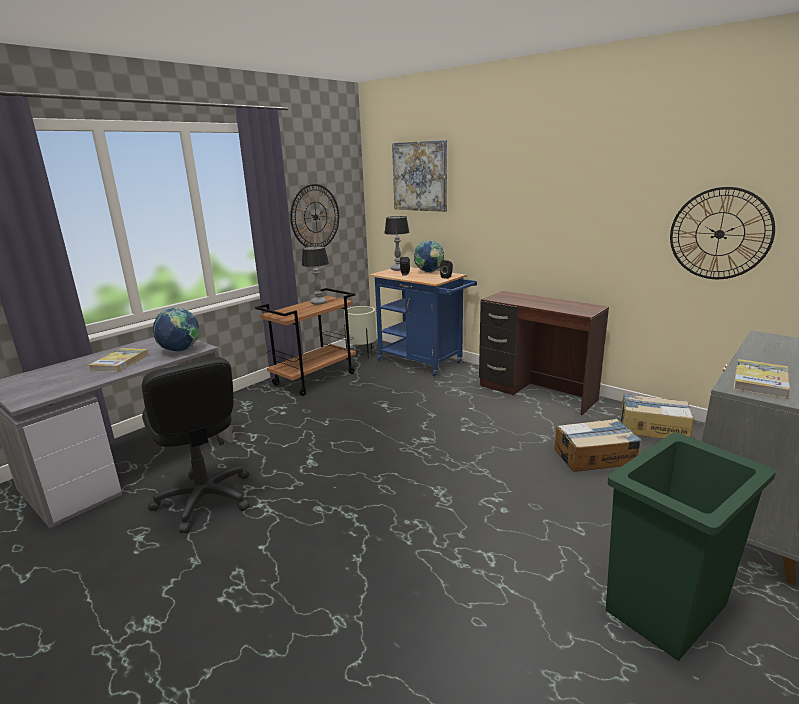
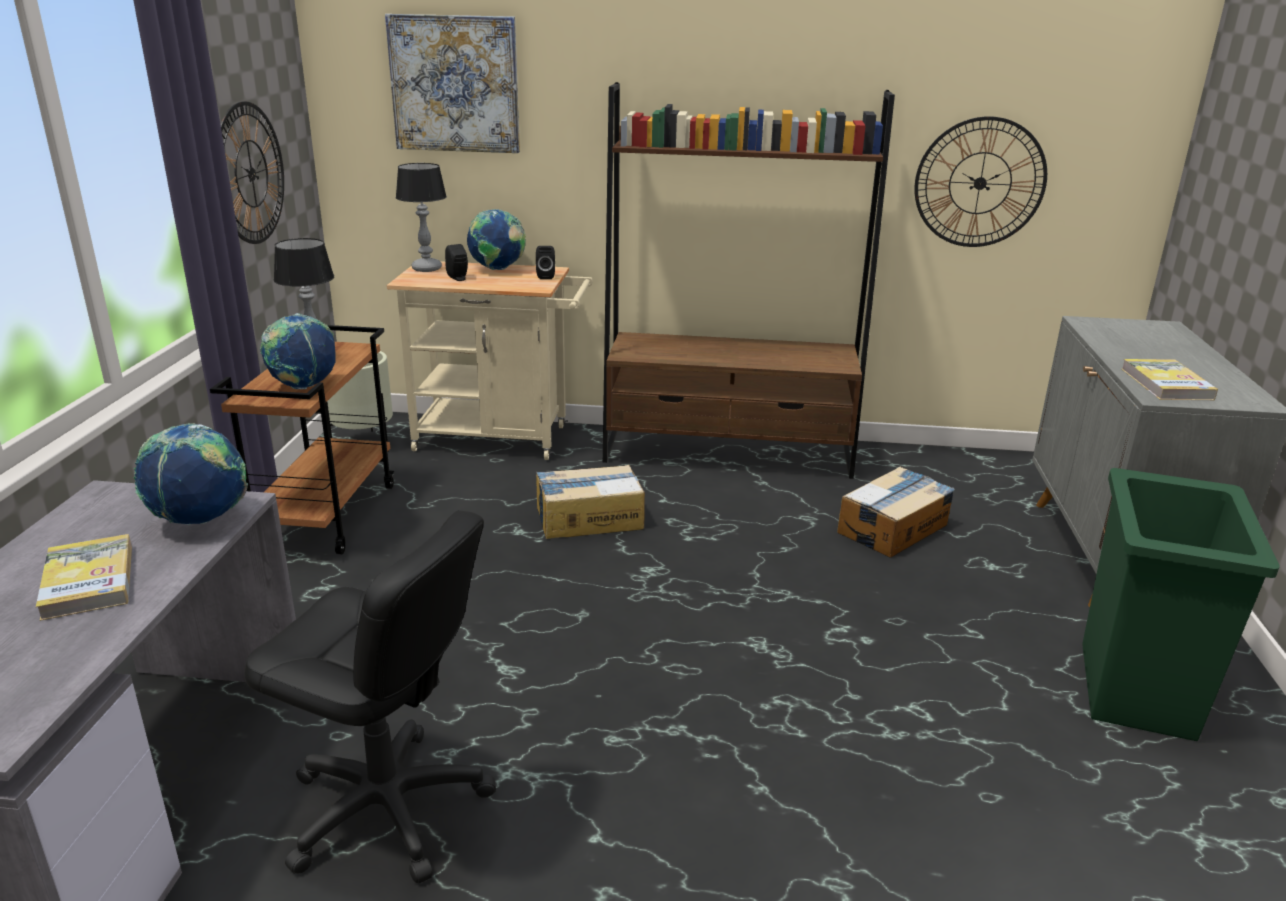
camera: 35 degrees left, 5 degrees up
blue cart [369,267,477,377] -> beige cart [386,261,593,460]
brown desk [479,291,609,416] -> brown bookcase [603,82,895,479]
cardboard box [621,394,694,439] -> cardboard box moved to [536,465,645,539]
none -> globe [260,313,336,389]

